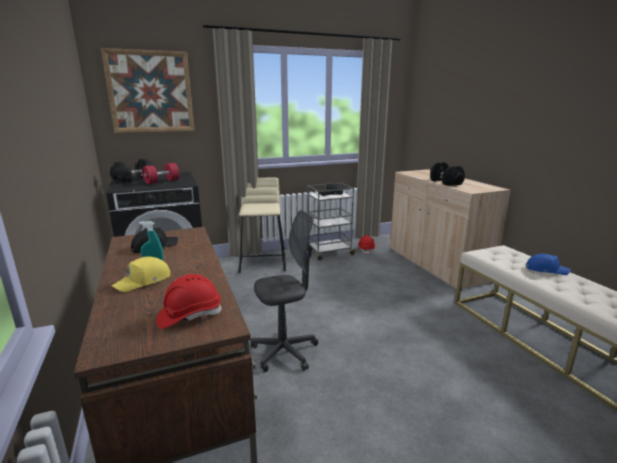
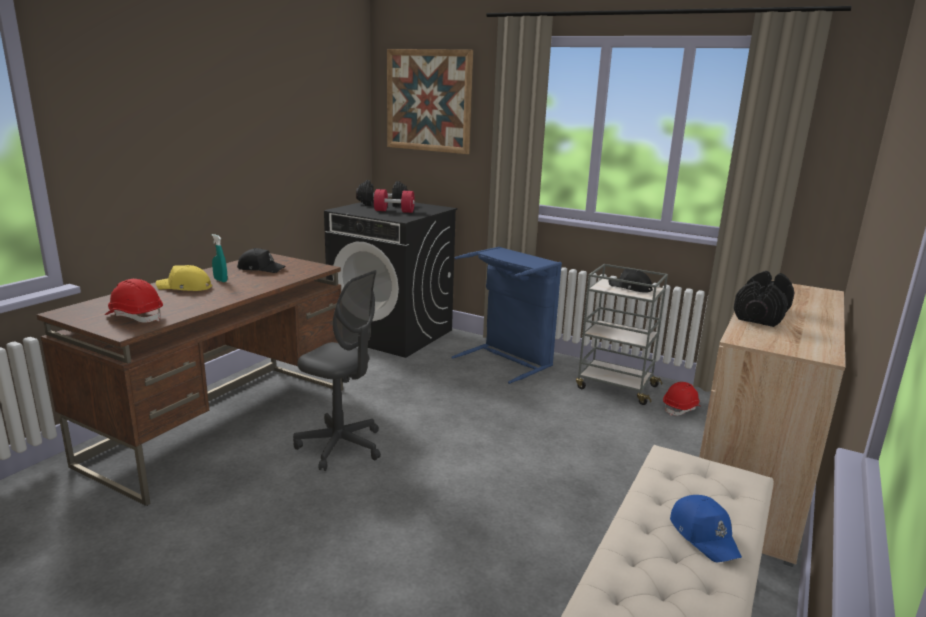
camera: 50 degrees right, 0 degrees up
beige stool [238,178,286,273] -> blue laundry basket [452,247,562,384]

